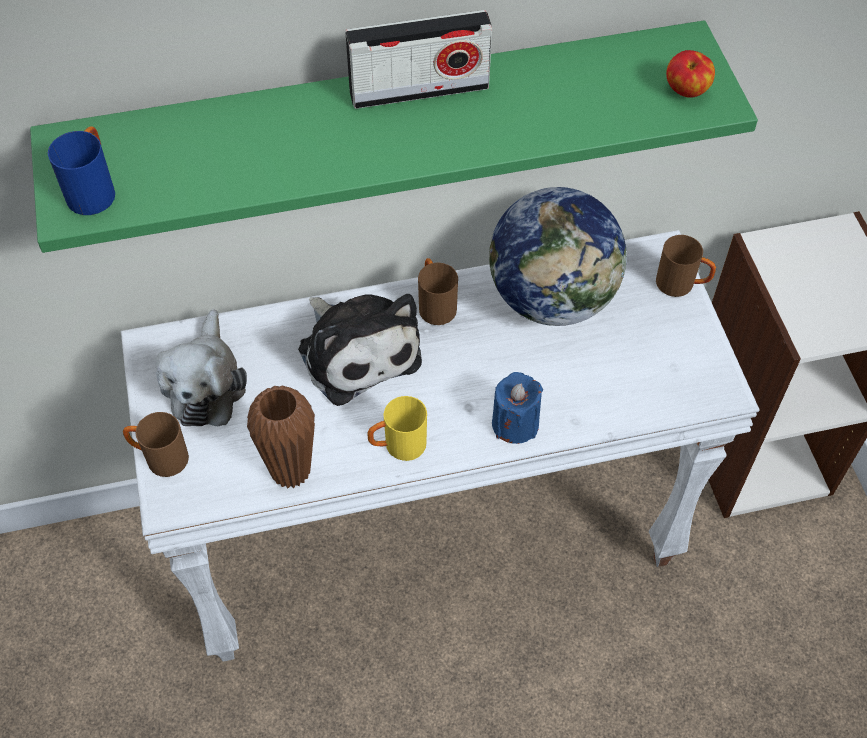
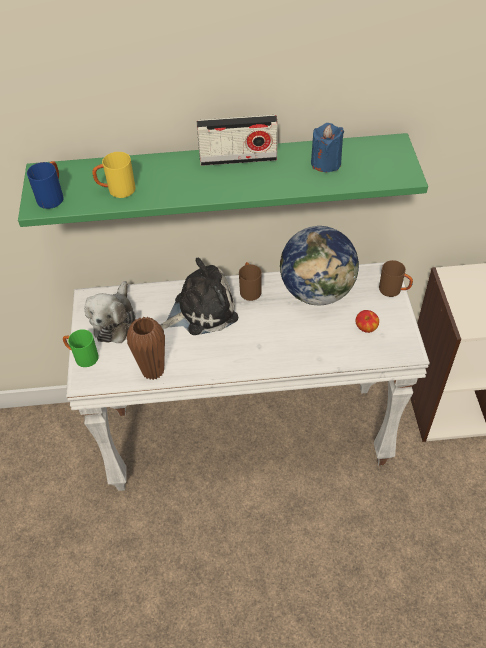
camera: 10 degrees right, 5 degrees down
brown mug [123,412,189,477] -> green mug [63,329,98,367]
plush toy [298,294,422,406] -> plush toy turned 90 degrees counterclockwise [161,258,238,335]
yellow mug [367,396,427,461] -> yellow mug moved to [92,152,135,198]
blue candle [492,372,543,444] -> blue candle moved to [311,123,344,172]
apple [666,50,715,98] -> apple moved to [355,310,379,333]

